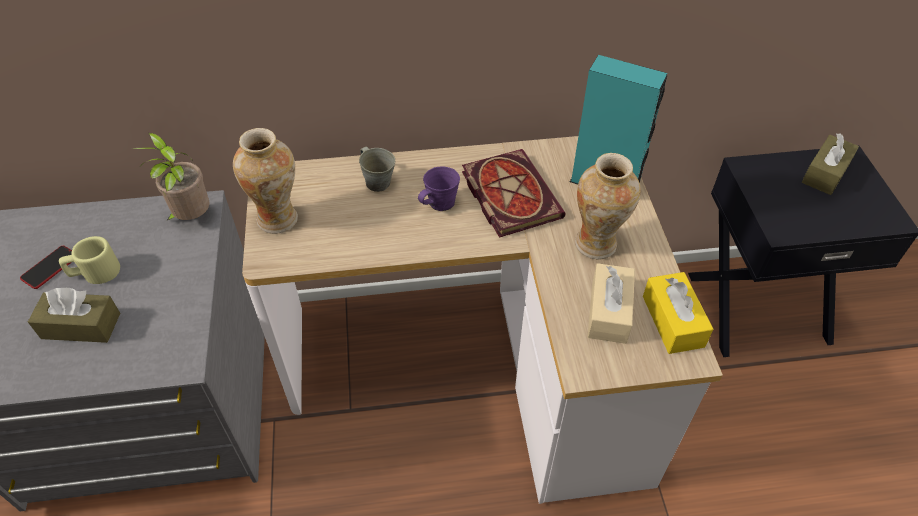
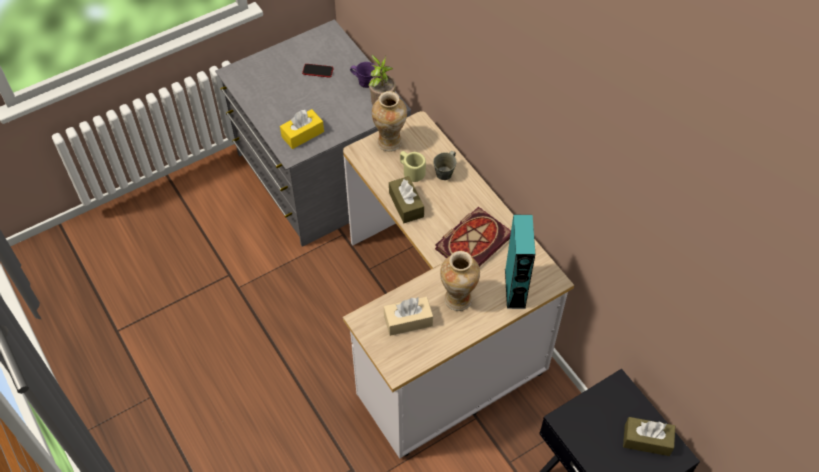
camera: 65 degrees right, 5 degrees up
brown tissue box [28,288,120,343] -> brown tissue box moved to [389,176,424,223]
beige mug [59,236,120,284] -> beige mug moved to [400,151,426,182]
purple mug [418,167,460,211] -> purple mug moved to [350,62,375,88]
yellow tissue box [643,272,713,354] -> yellow tissue box moved to [280,109,324,149]

